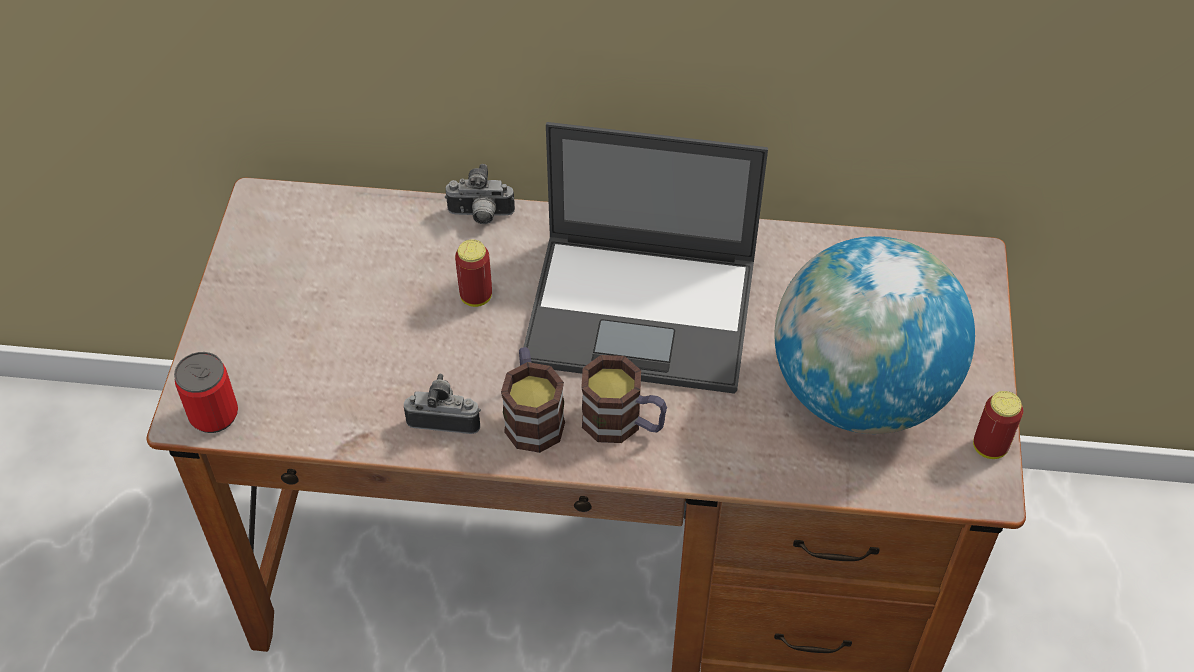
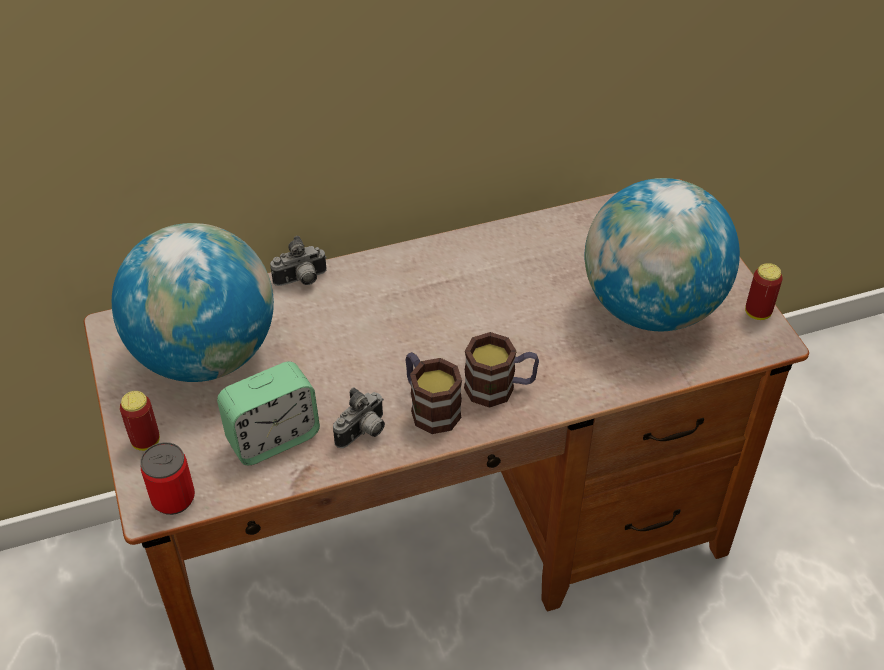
camera: 25 degrees left, 5 degrees down
camera [404,373,481,434] -> camera turned 150 degrees clockwise [333,387,385,448]
can [455,239,492,307] -> can moved to [120,391,160,451]
laptop [524,122,768,394] -> none
none -> globe [112,223,274,382]
none -> alarm clock [217,361,320,465]

